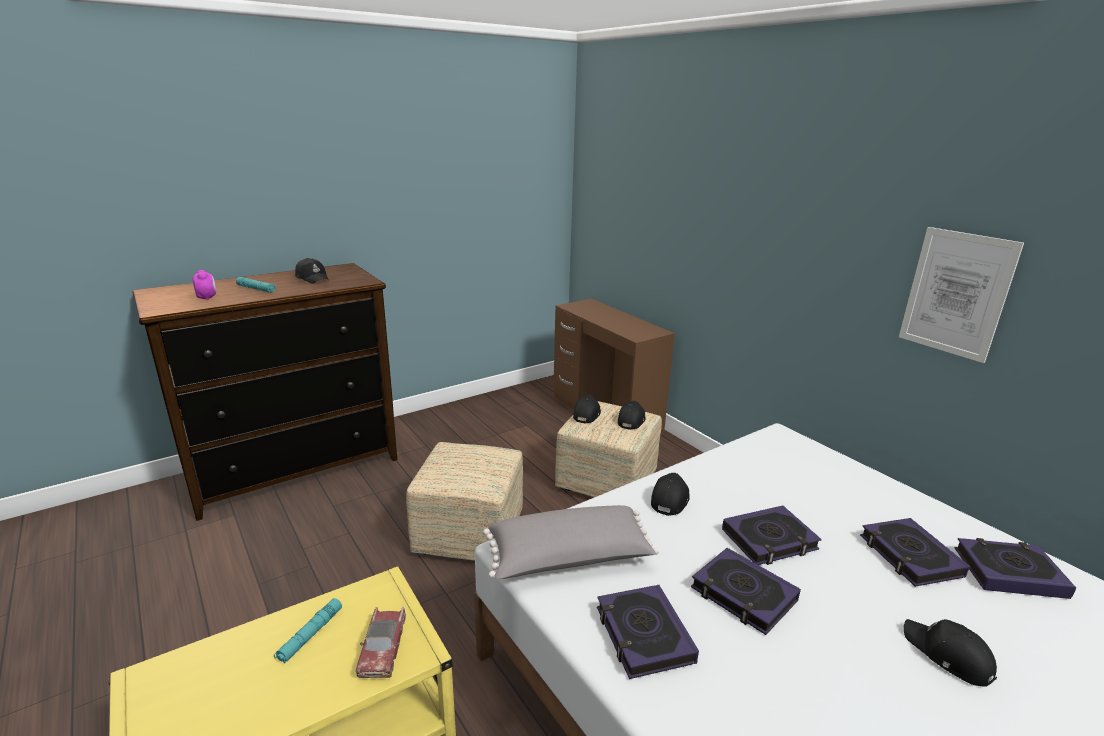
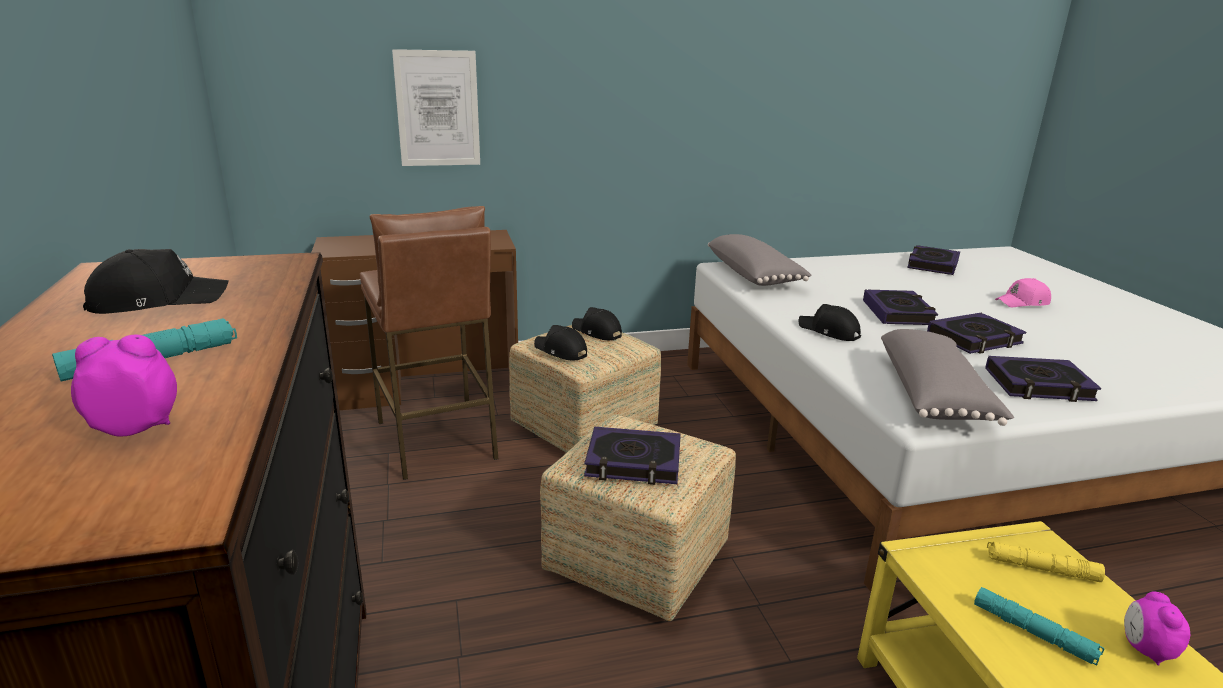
camera: 70 degrees left, 0 degrees up
toy car [356,607,406,678] -> yellow flashlight [987,541,1105,582]
book [860,518,970,587] -> book moved to [584,427,681,485]
picture [899,227,1024,363] -> picture moved to [392,49,480,166]
black cap [904,619,997,686] -> pink cap [995,278,1051,308]
none -> brown stool [360,206,498,480]
none -> grey pillow [708,234,811,286]
none -> alarm clock [1124,591,1190,665]

